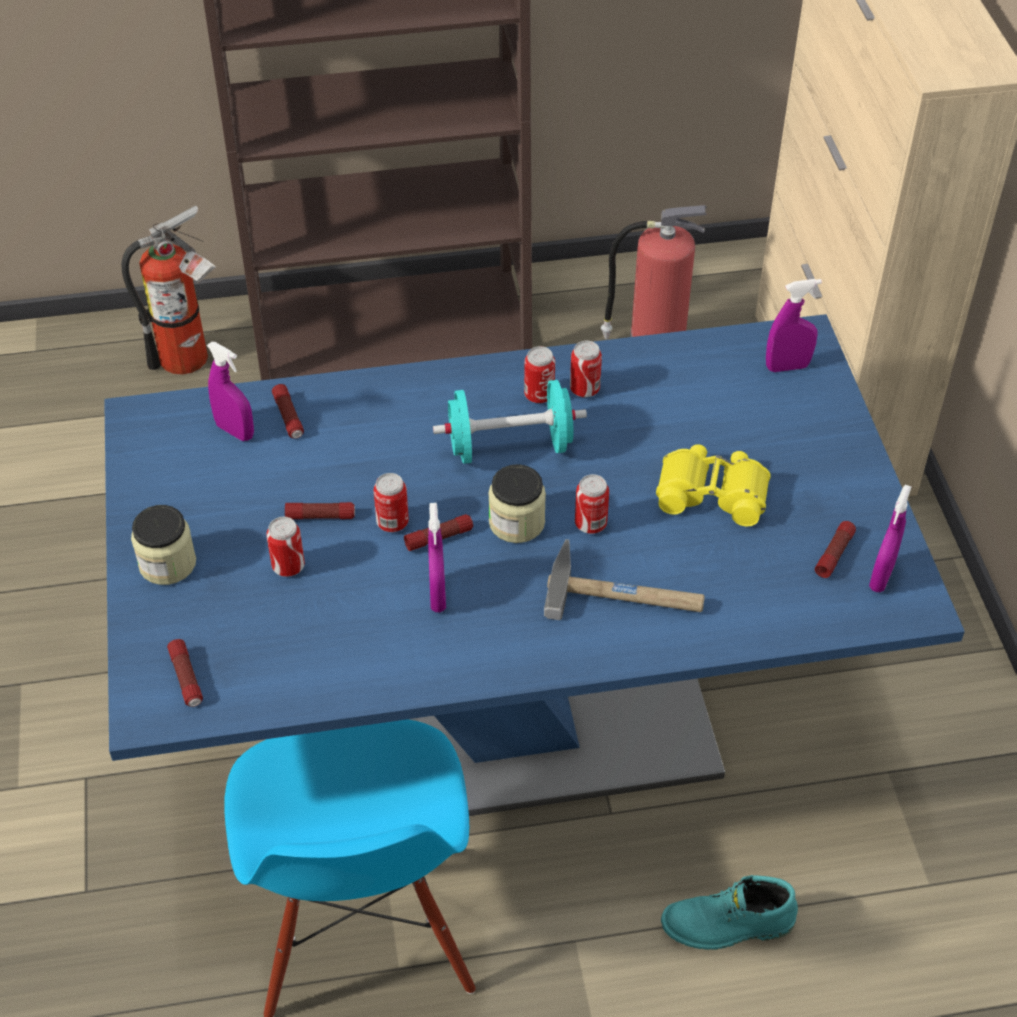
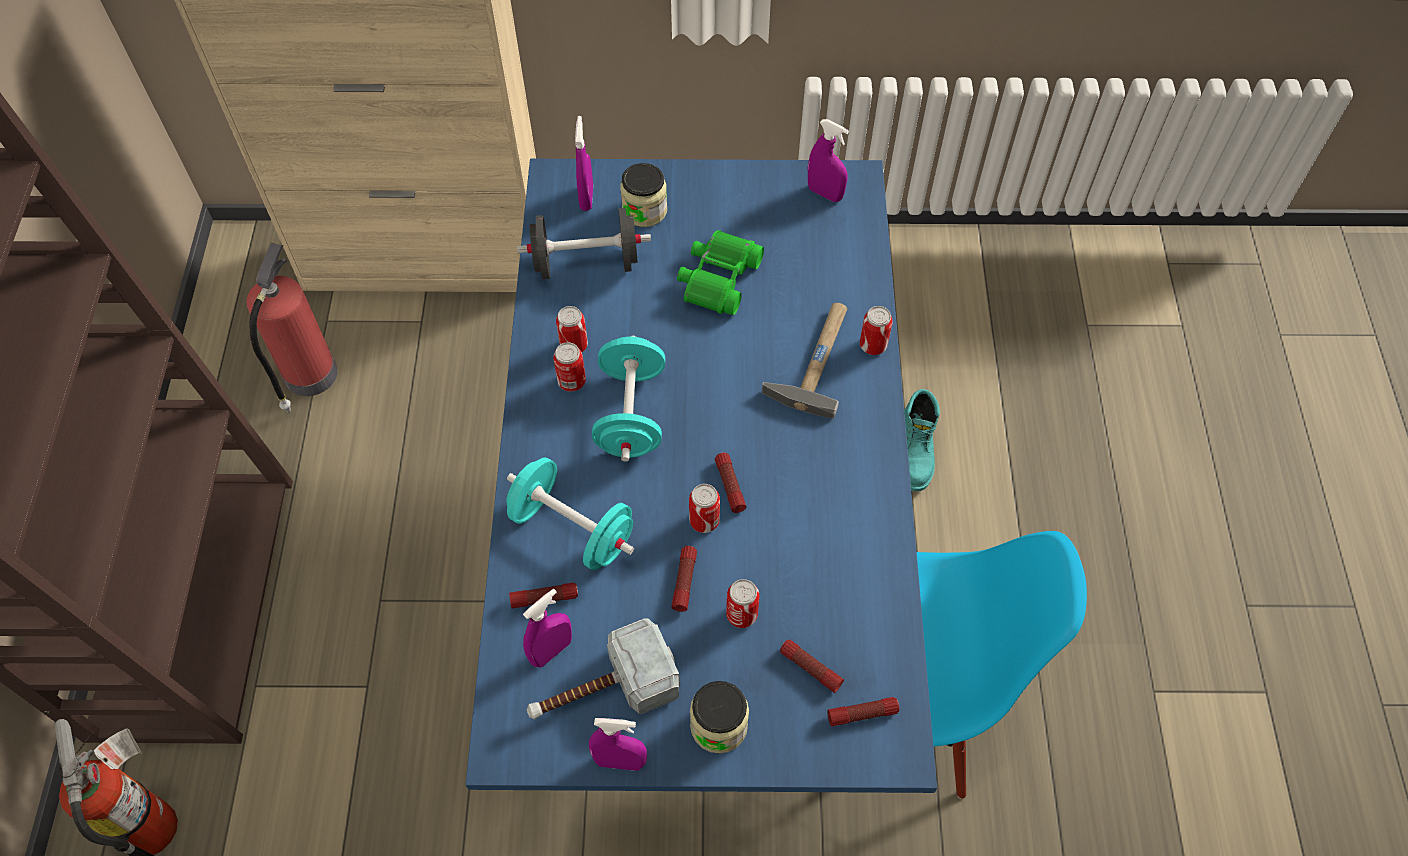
camera: 80 degrees left, 10 degrees up
purple spray bottle [428,503,446,612] -> purple spray bottle moved to [589,718,647,771]
jar [488,464,546,543] -> jar moved to [620,163,667,227]
can [575,474,609,534] -> can moved to [860,306,893,355]
yellow binoculars [656,444,771,526] -> green binoculars [677,230,764,315]
flashlight [815,521,856,578] -> flashlight moved to [780,640,844,693]
none -> turquoise dumbbell [506,457,634,570]
none -> black dumbbell [517,208,651,279]
none -> hammer [527,619,680,720]

